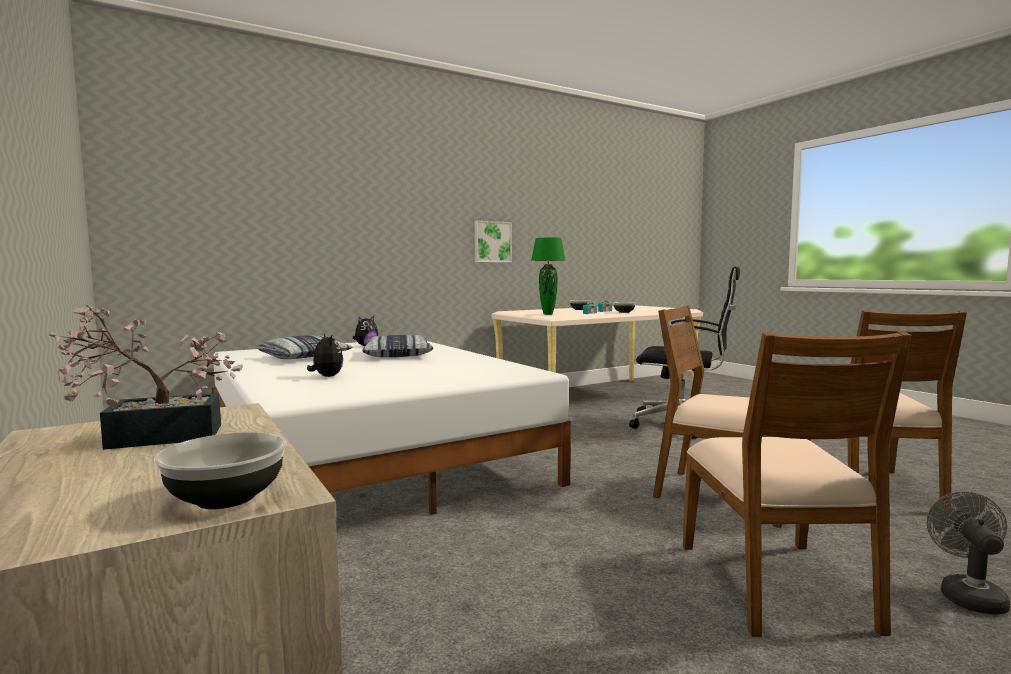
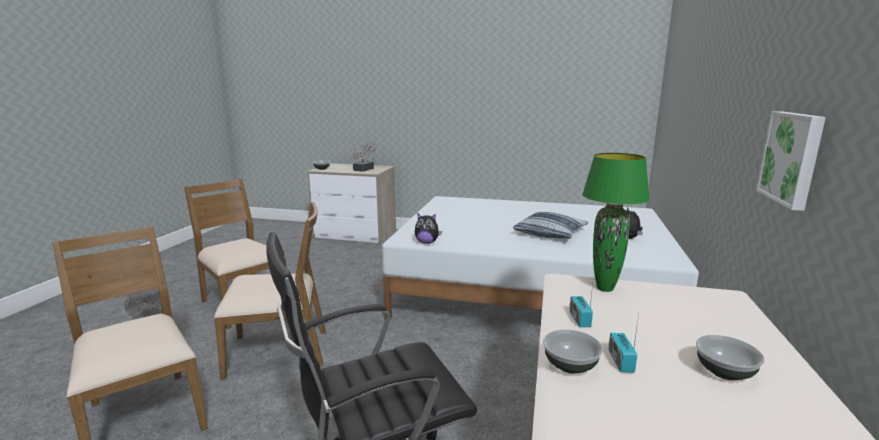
camera: 135 degrees right, 10 degrees up
pillow [257,335,352,359] -> none
plush toy [307,334,343,377] -> plush toy moved to [415,213,442,244]

